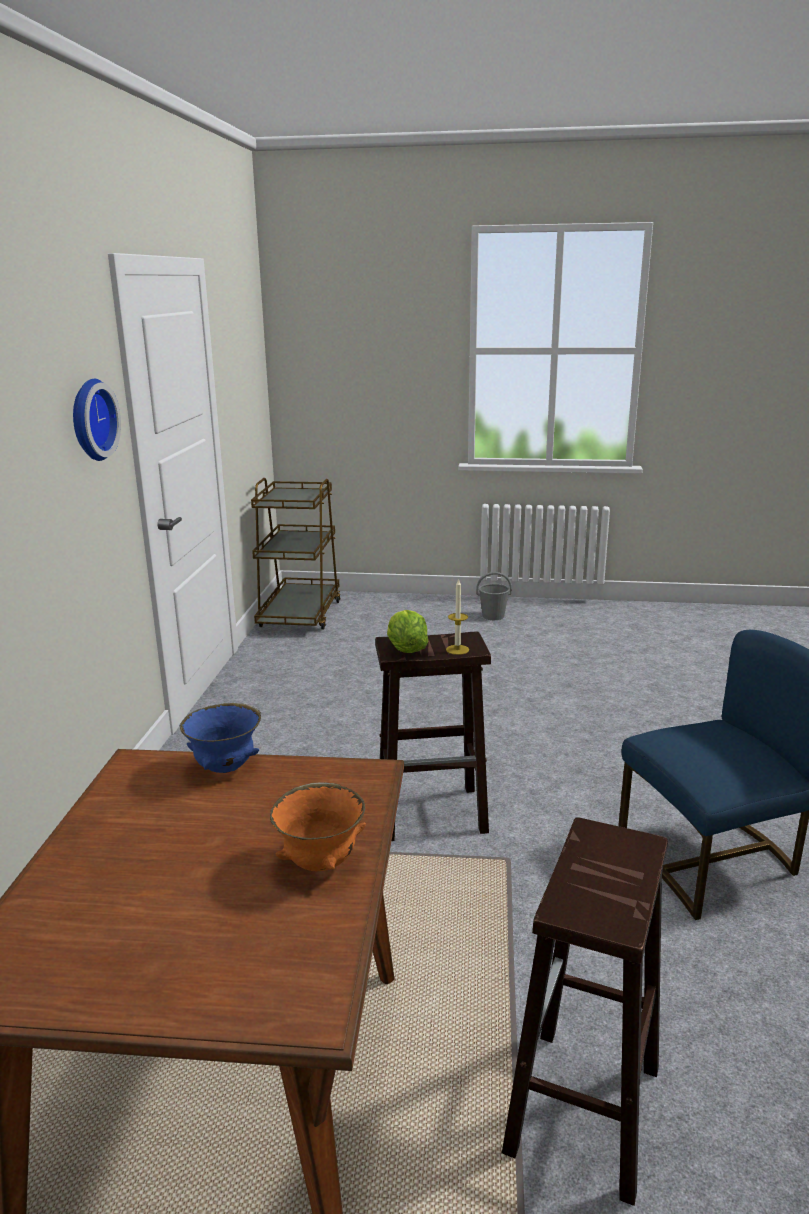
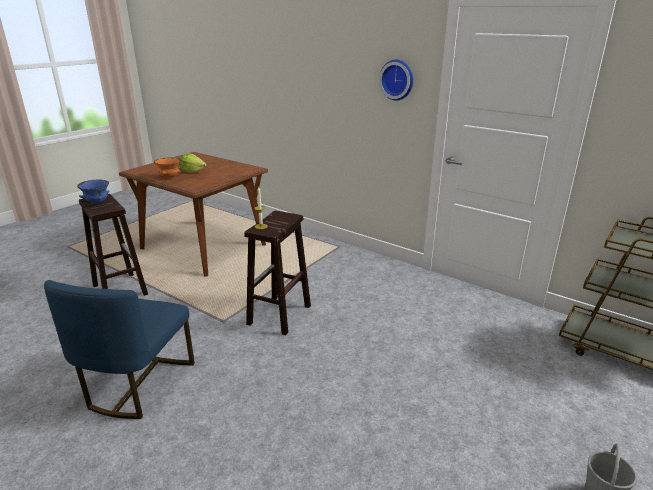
camera: 120 degrees right, 5 degrees up
blue bowl [180,703,261,773] -> blue bowl moved to [77,179,109,203]
lettuce [387,610,429,653] -> lettuce moved to [179,153,207,173]

